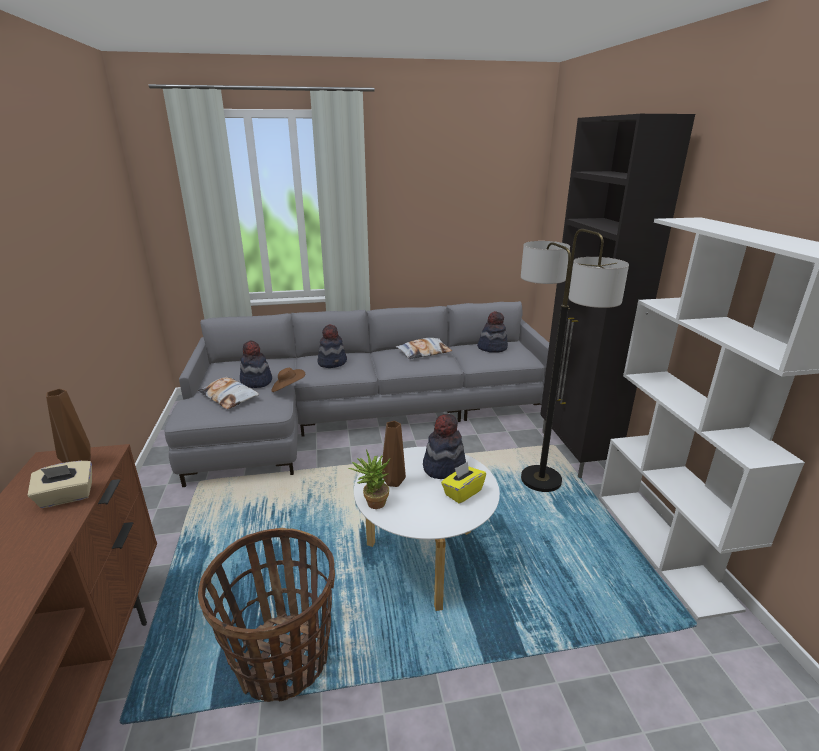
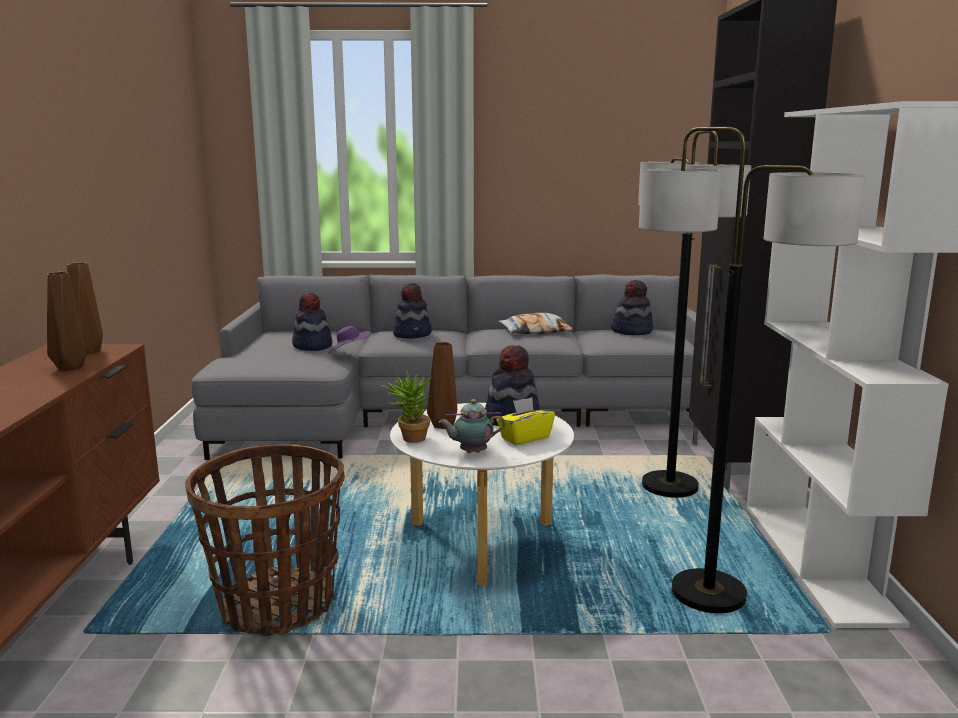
camera: 10 degrees right, 10 degrees down
beige tissue box [28,461,92,508] -> brown vase [47,272,86,371]
pillow [198,376,259,409] -> none
brown hat [271,368,305,392] -> purple hat [328,326,371,354]
none -> teapot [439,399,505,453]
none -> floor lamp [639,127,866,613]

